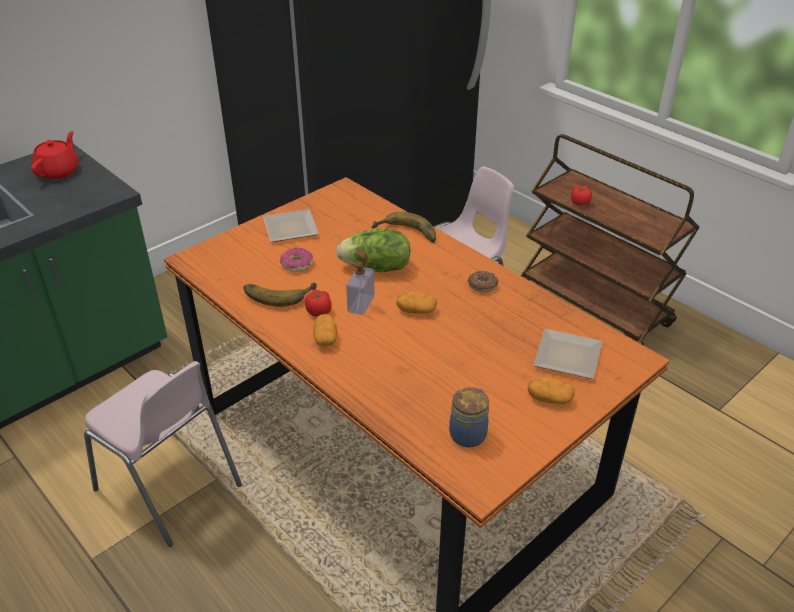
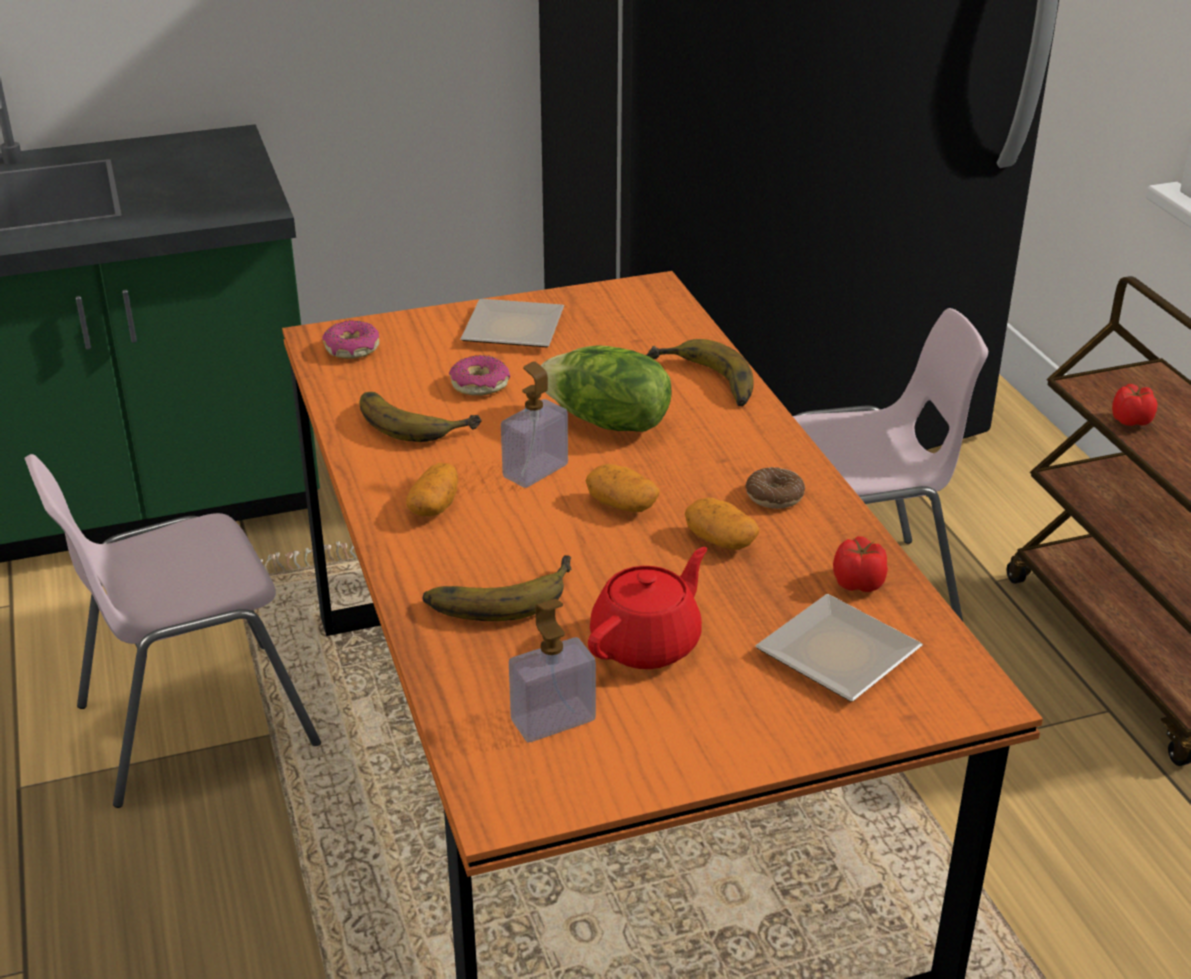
camera: 25 degrees right, 5 degrees down
red teapot [31,131,79,179] -> red teapot moved to [588,547,707,669]
pink chair [84,361,242,547] -> pink chair turned 90 degrees clockwise [24,454,321,808]
tomato [305,289,332,317] -> tomato moved to [833,536,888,592]
jar [449,387,489,448] -> soap dispenser [509,599,596,742]
potato [528,377,575,404] -> potato moved to [685,497,759,550]
none -> donut [322,320,379,359]
none -> banana [423,555,572,621]

